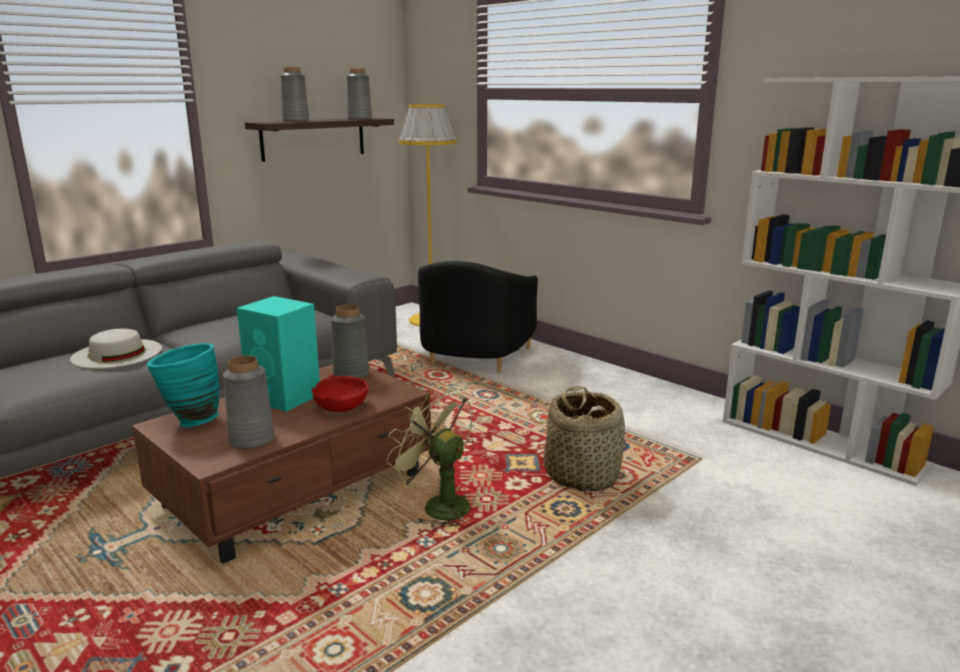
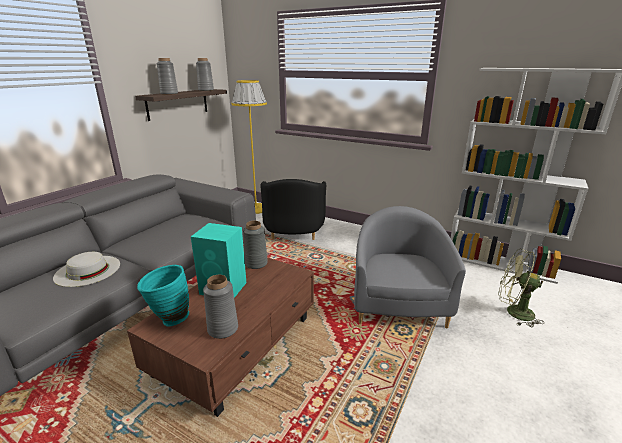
camera: 15 degrees left, 5 degrees up
red bowl [312,375,369,412] -> none
green fan [386,388,473,529] -> green fan moved to [498,249,544,327]
basket [544,386,625,491] -> grey armchair [354,206,466,328]

